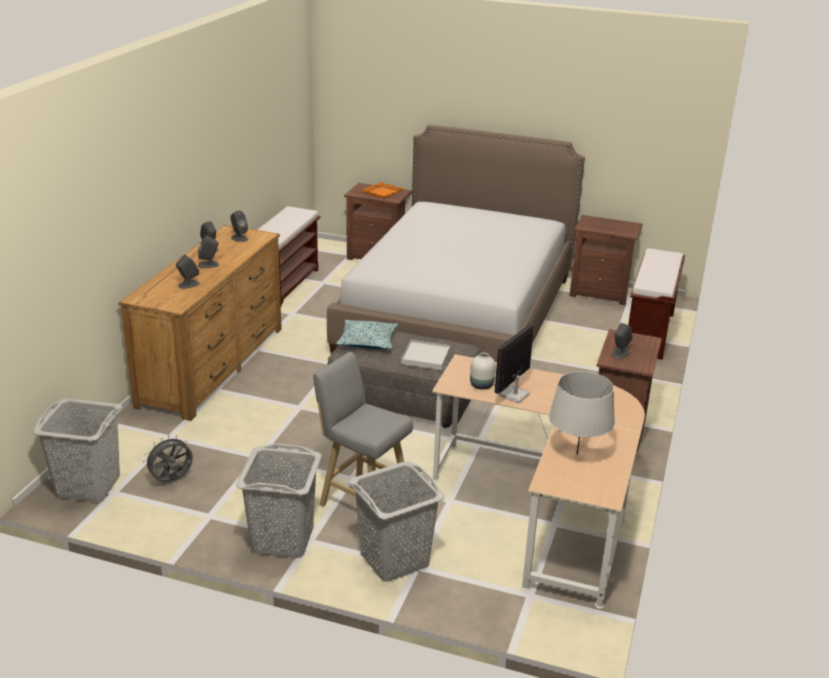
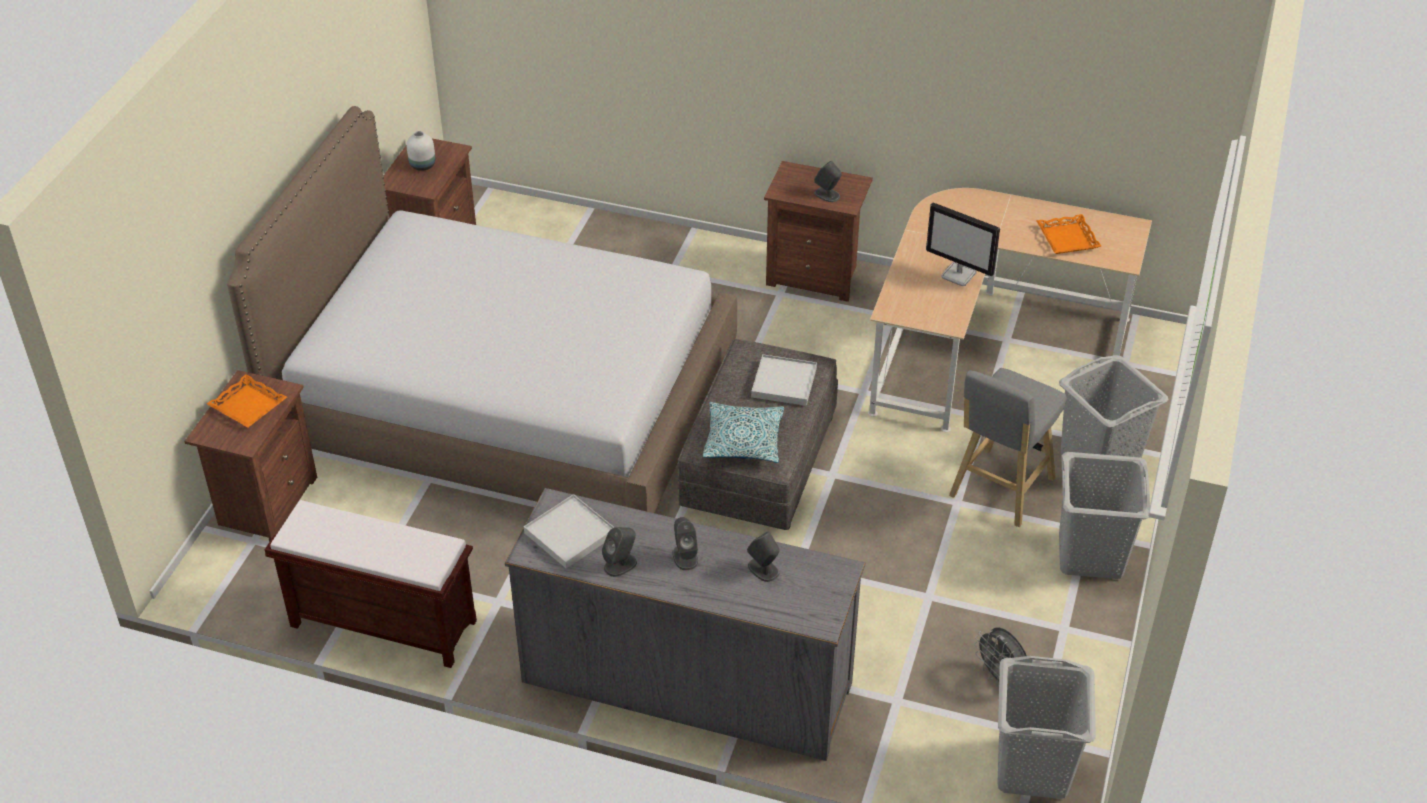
camera: 90 degrees left, 15 degrees up
brown dresser [118,225,282,421] -> grey dresser [505,488,865,761]
grey speaker [230,210,248,242] -> white tray [524,494,614,569]
white vase [470,353,496,389] -> white vase moved to [406,131,435,171]
grey table lamp [549,371,615,455] -> orange tray [1036,214,1101,254]
brown bench [628,248,685,360] -> none

